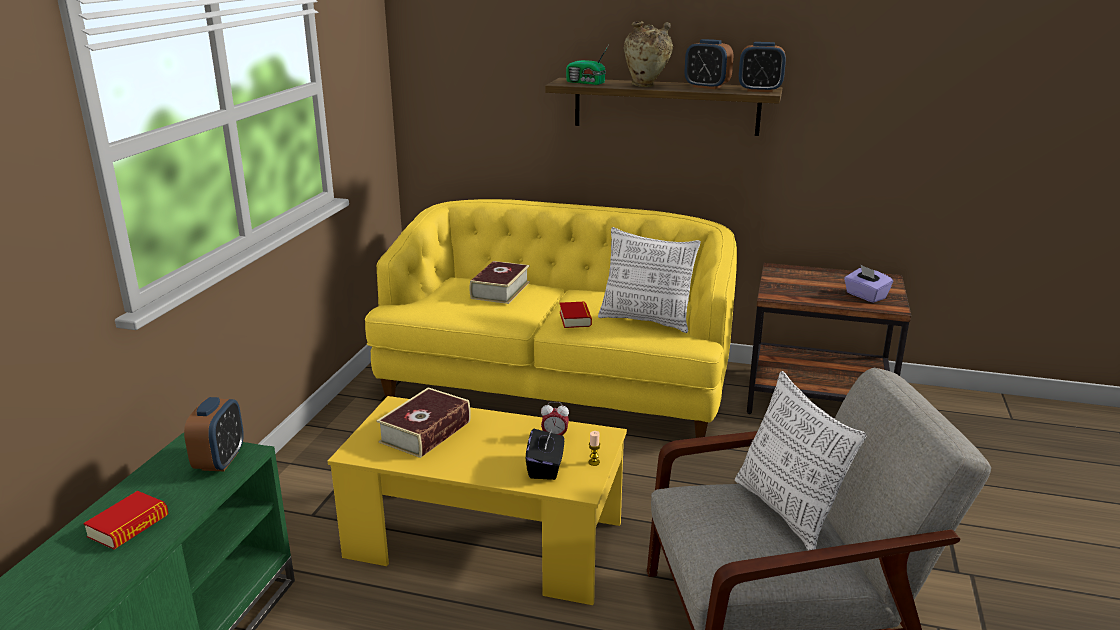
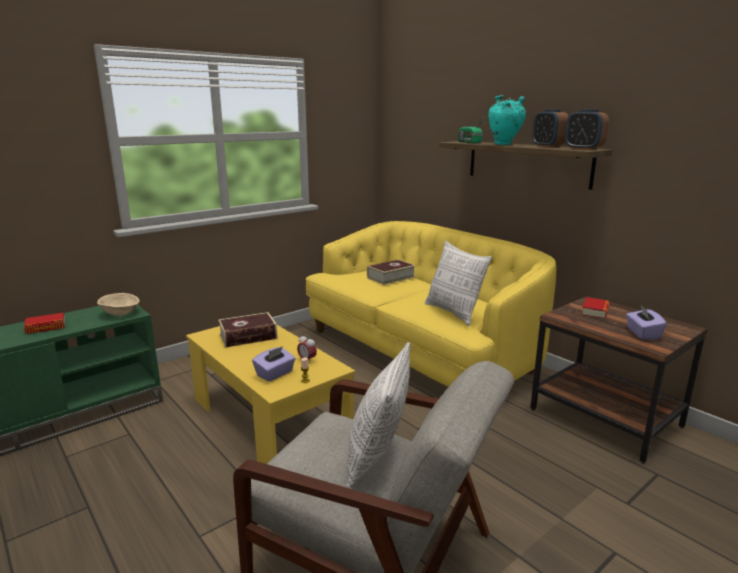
camera: 35 degrees right, 5 degrees down
alarm clock [184,397,244,471] -> beige bowl [97,293,140,316]
black tissue box [526,427,564,480] -> purple tissue box [252,346,296,381]
book [560,302,592,328] -> book moved to [581,297,610,319]
beige vase [624,21,673,87] -> turquoise vase [488,95,526,145]

